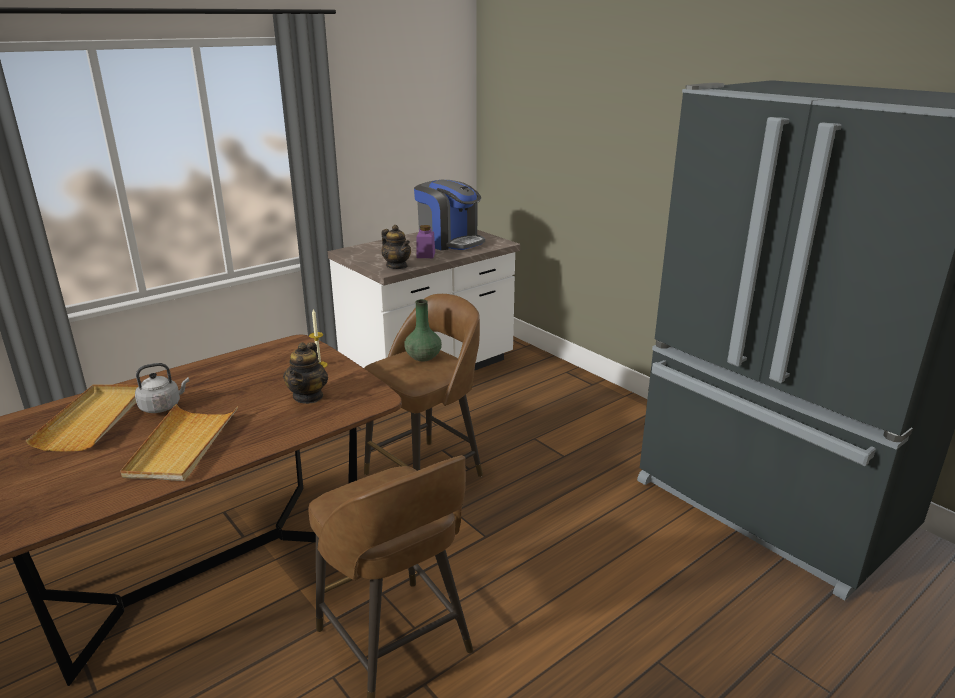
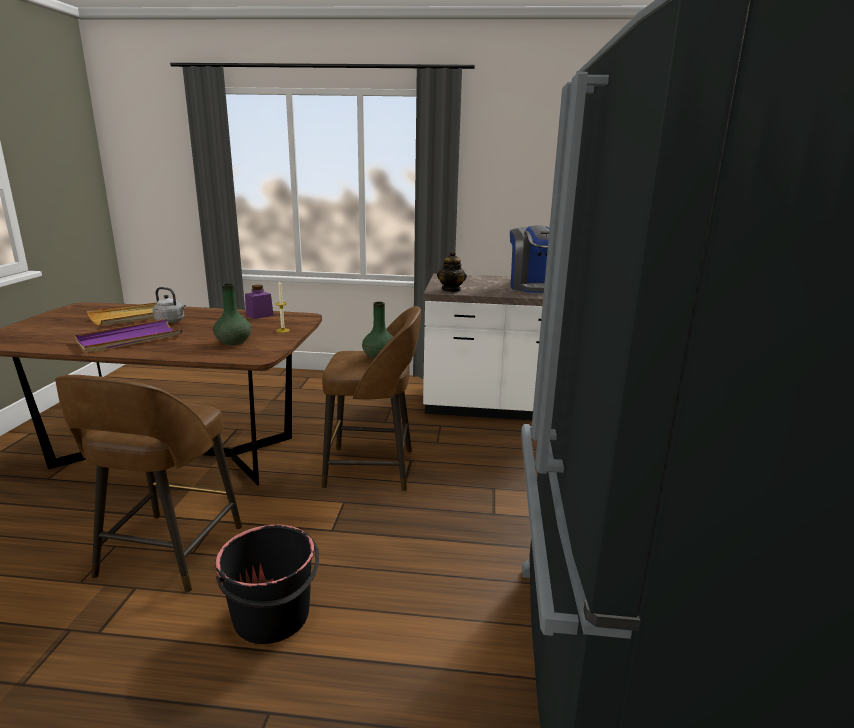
camera: 45 degrees right, 5 degrees down
beige tray [120,404,238,481] -> purple tray [74,319,182,353]
teapot [283,342,328,404] -> green vase [213,283,251,345]
purple jar [417,225,435,258] -> purple jar moved to [245,285,274,319]
none -> black bucket [215,525,319,644]

